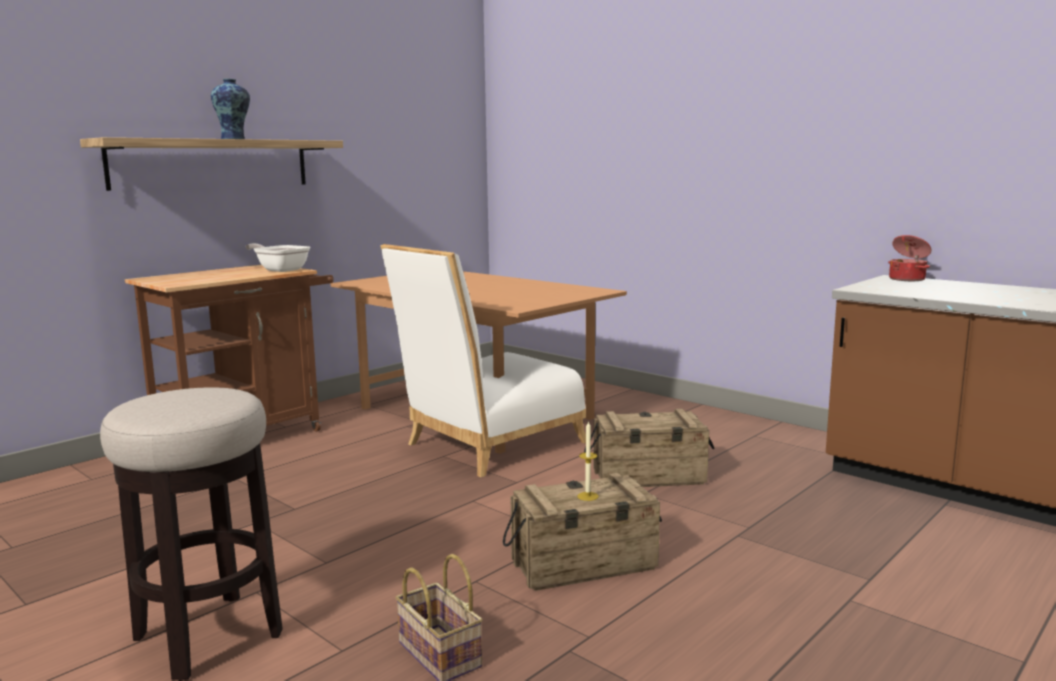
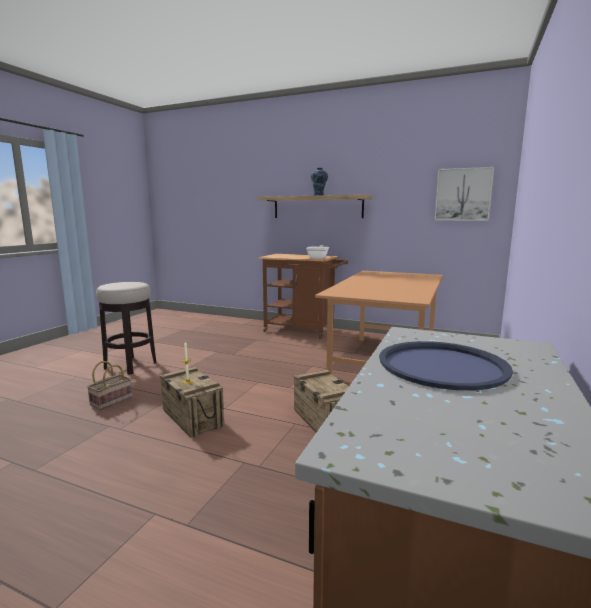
camera: 70 degrees right, 0 degrees up
white chair [381,244,586,477] -> none
cooking pot [888,235,931,281] -> none
none -> blue tray [379,341,513,390]
none -> picture [435,167,494,221]

